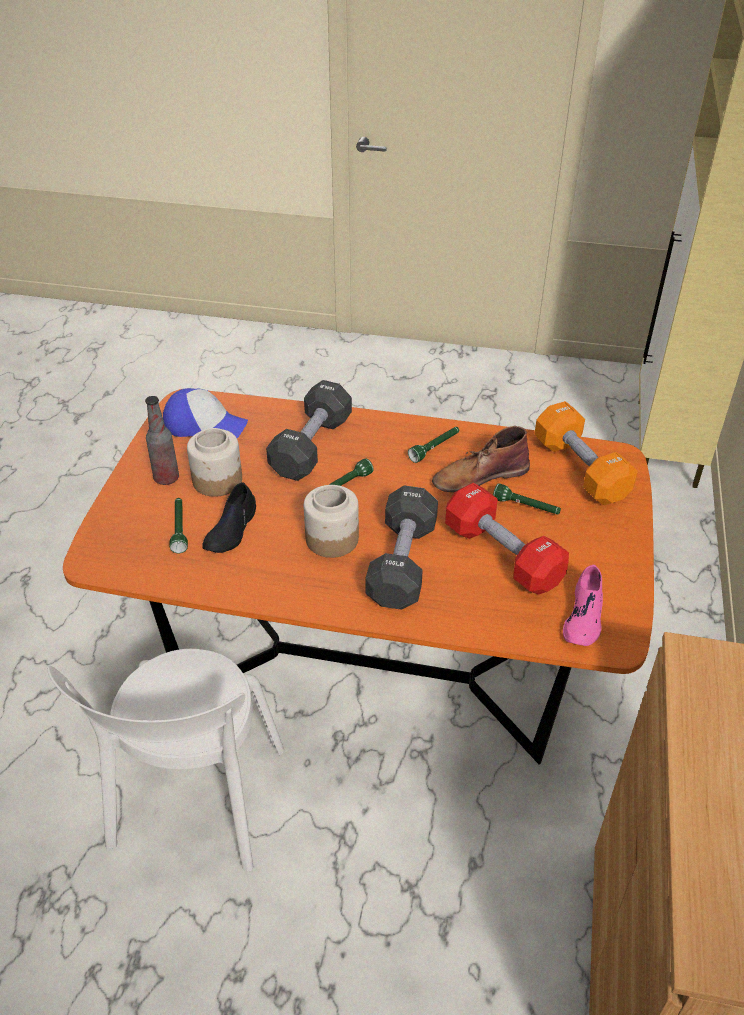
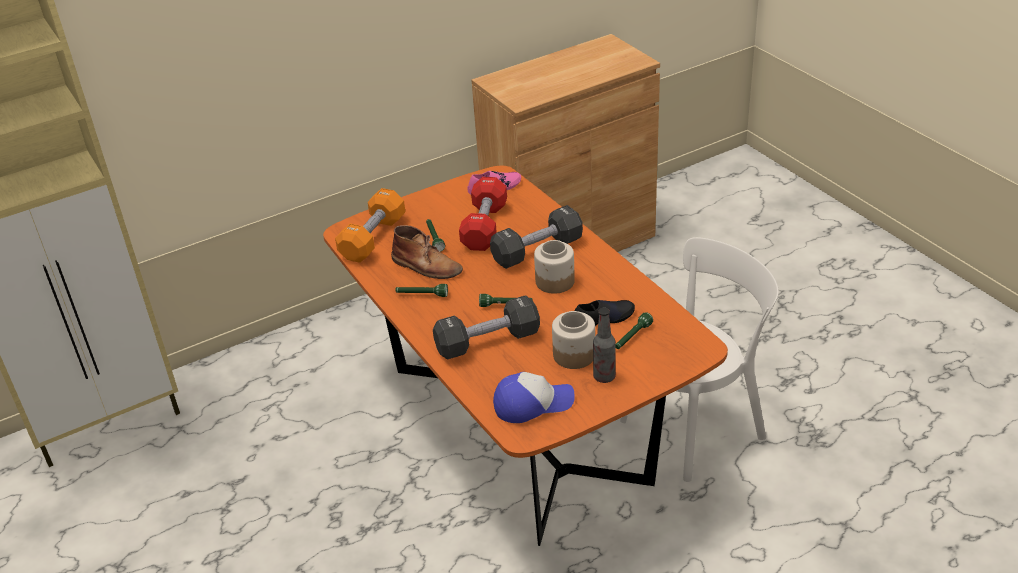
camera: 130 degrees left, 5 degrees down
cap [163,388,248,438] -> cap turned 105 degrees clockwise [493,372,575,423]

